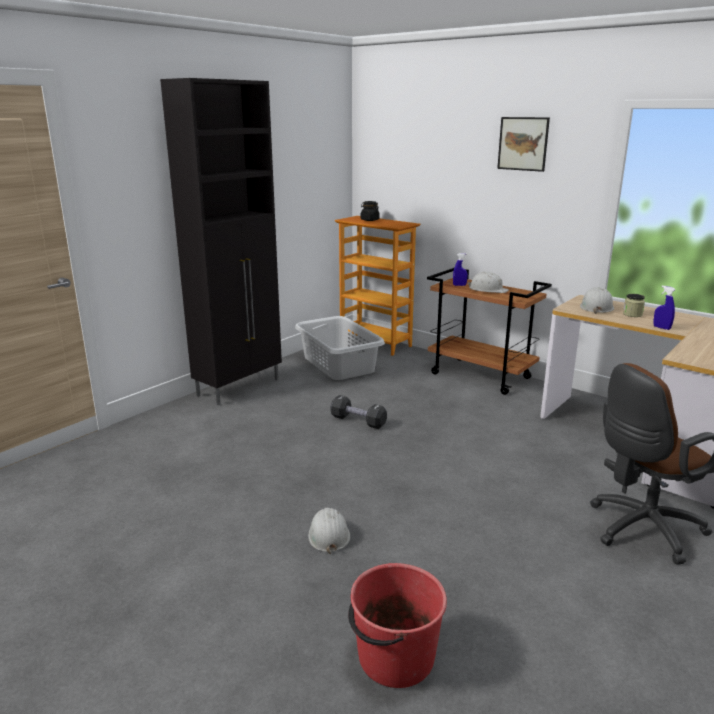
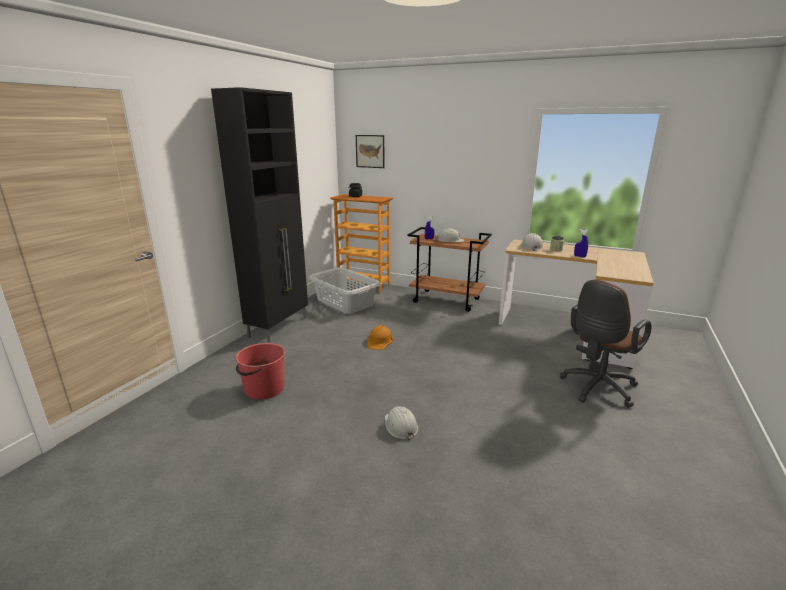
camera: 15 degrees left, 0 degrees up
black dumbbell [330,395,387,429] -> orange hard hat [367,325,394,350]
red bucket [348,563,447,688] -> red bucket moved to [235,343,285,400]
picture [497,117,550,172] -> picture moved to [356,135,385,168]

